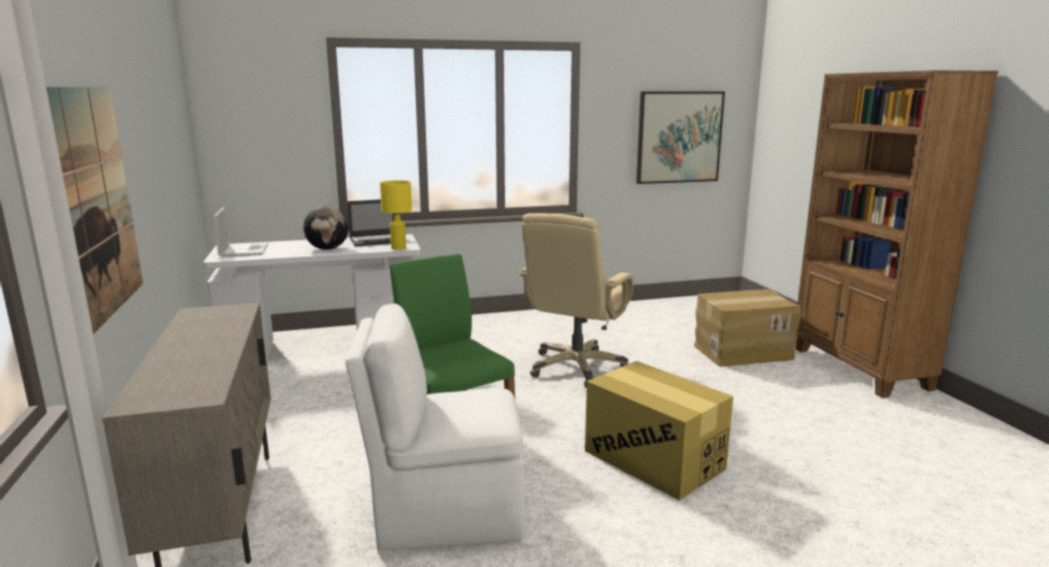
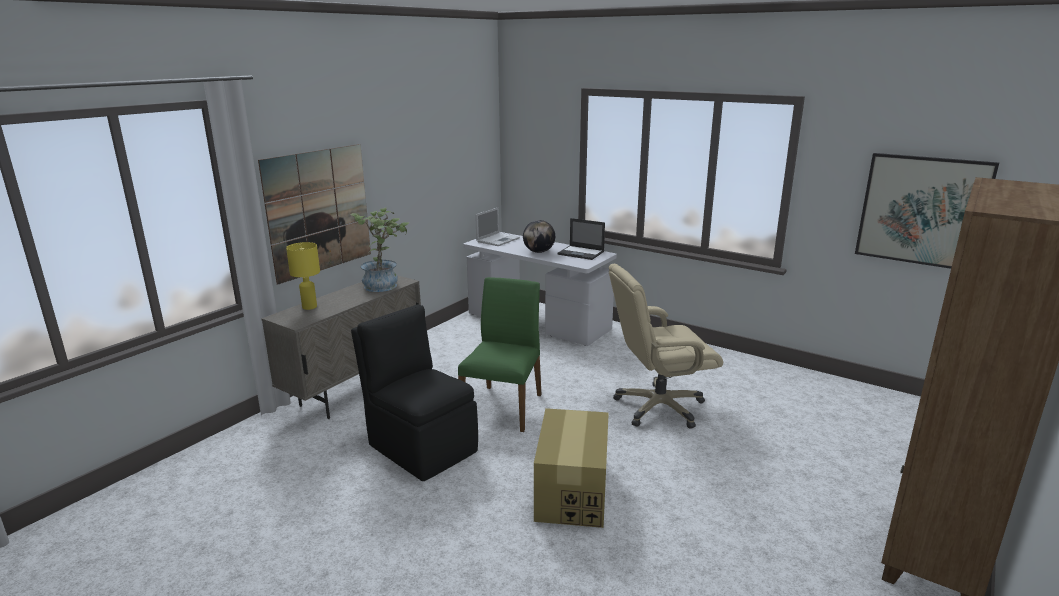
camera: 50 degrees right, 5 degrees up
white chair [345,303,525,550] -> black chair [351,304,478,481]
yellow table lamp [380,180,412,250] -> yellow table lamp moved to [286,242,320,310]
cardboard box [694,289,802,367] -> none
none -> potted plant [350,207,409,292]

